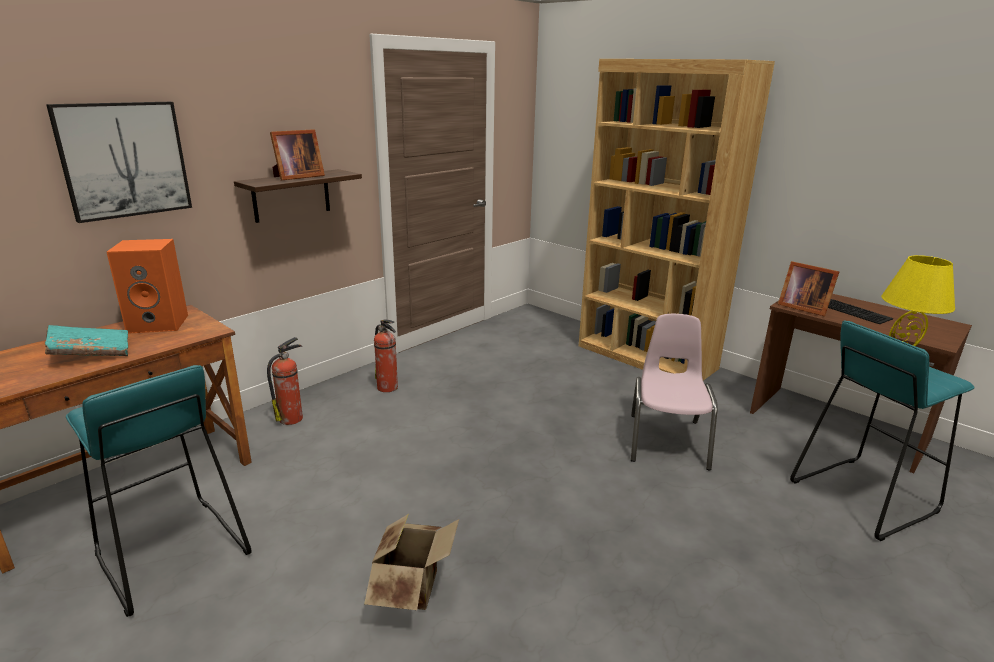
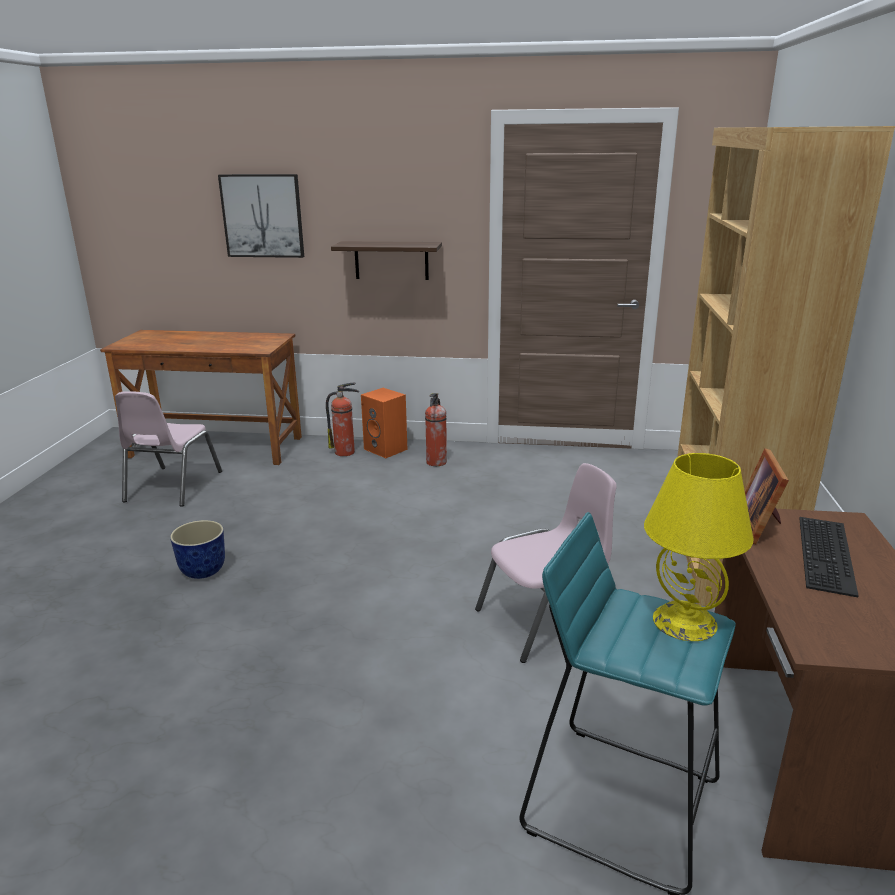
camera: 55 degrees right, 0 degrees up
turquoise book [45,325,128,356] -> none
turquoise stool [66,365,252,617] -> pink chair [115,391,222,507]
orange speaker [107,239,188,334] -> orange speaker moved to [361,388,407,458]
picture frame [270,129,325,181] -> none
cardboard box [364,514,459,610] -> planter [170,520,225,579]

